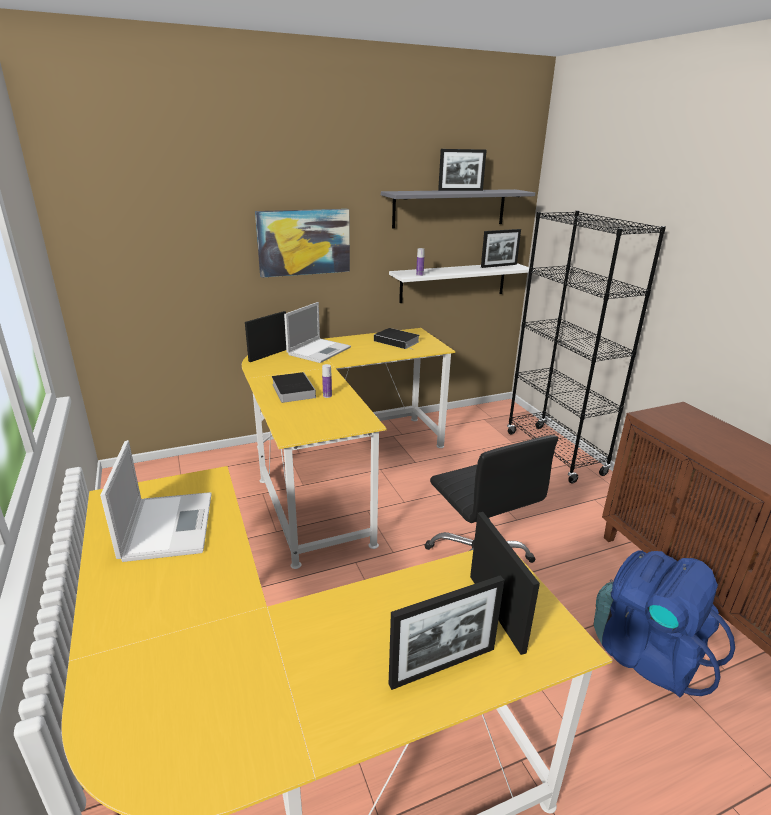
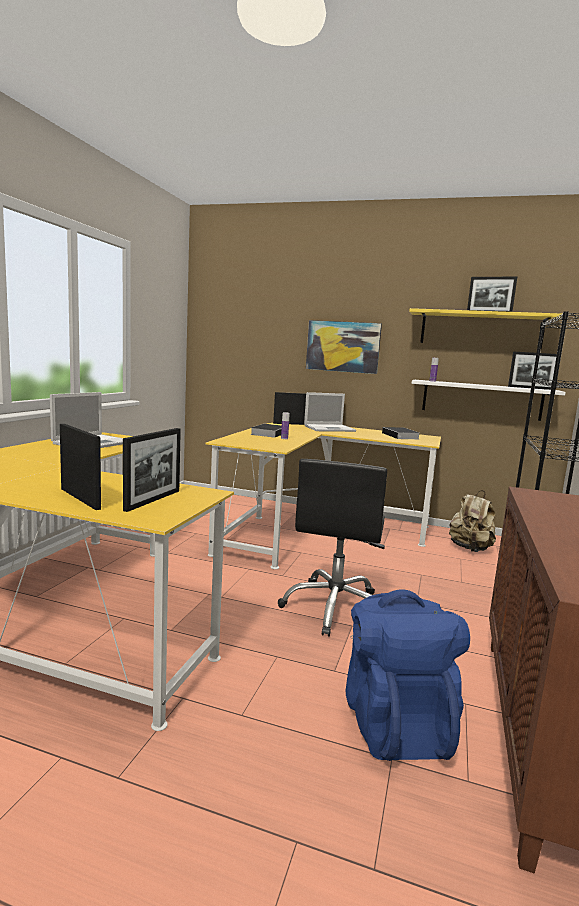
camera: 40 degrees right, 15 degrees down
grey shelf [381,189,535,228] -> yellow shelf [409,308,562,349]
picture frame [389,575,504,690] -> picture frame turned 150 degrees counterclockwise [60,424,101,510]
none -> beige backpack [449,490,496,552]

